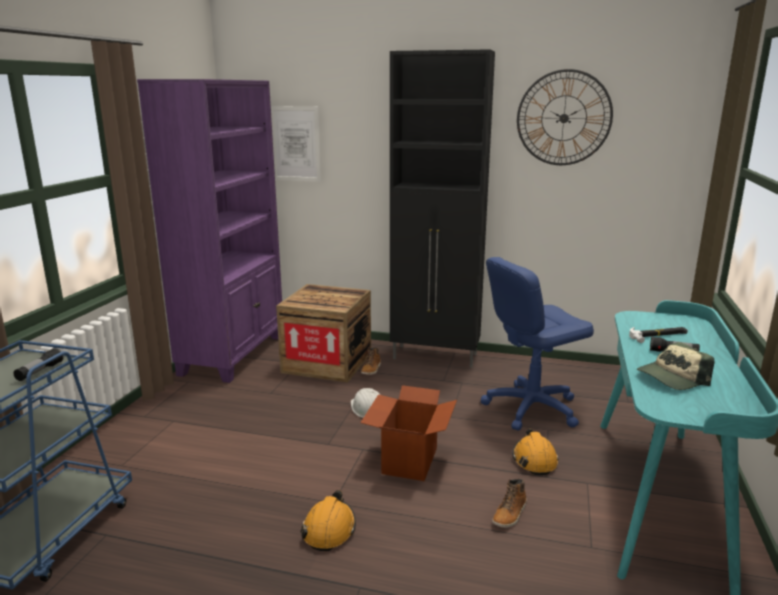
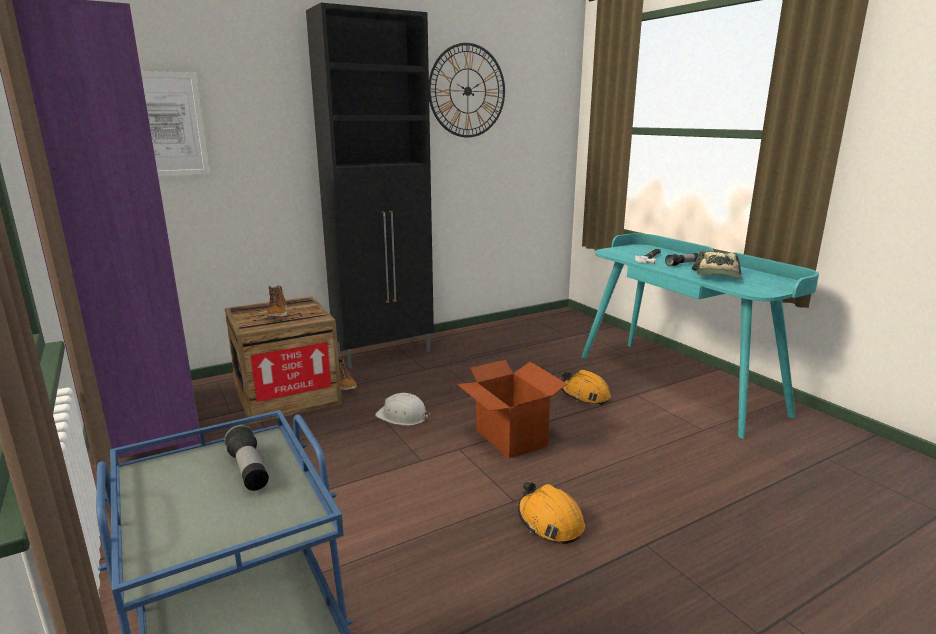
camera: 45 degrees left, 0 degrees up
blue office chair [481,257,594,430] -> none
boot [492,479,527,528] -> boot moved to [267,286,287,317]

